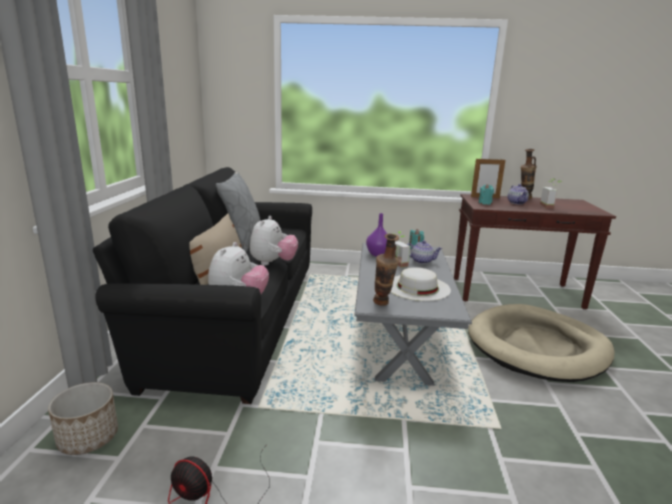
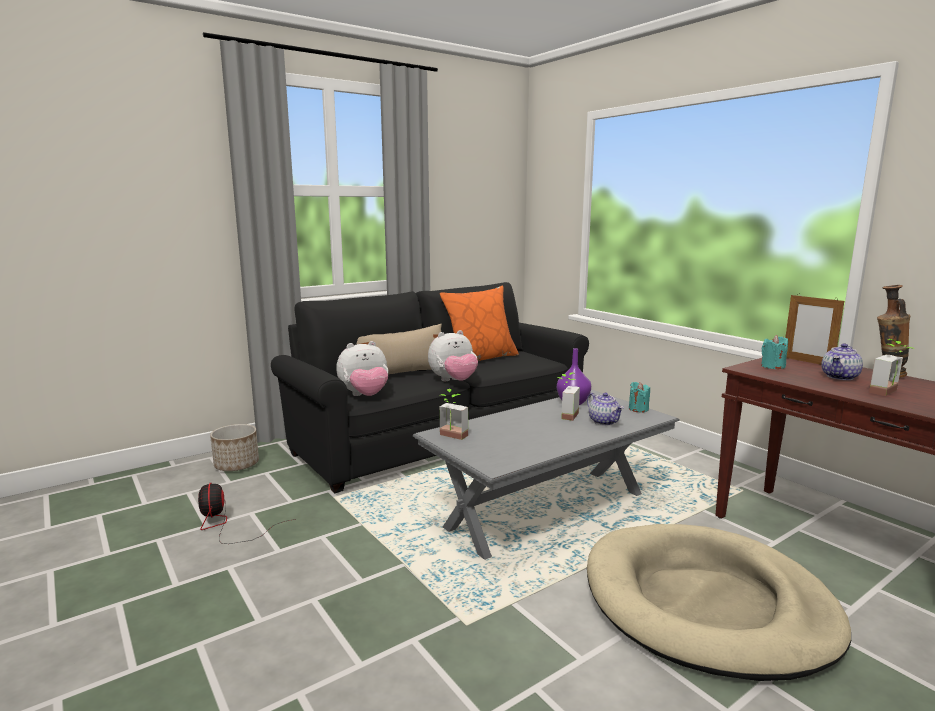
camera: 50 degrees right, 5 degrees down
grey pillow [216,171,261,252] -> orange pillow [440,286,519,361]
vase [373,234,399,306] -> potted plant [439,389,468,440]
white hat [391,267,451,301] -> none

